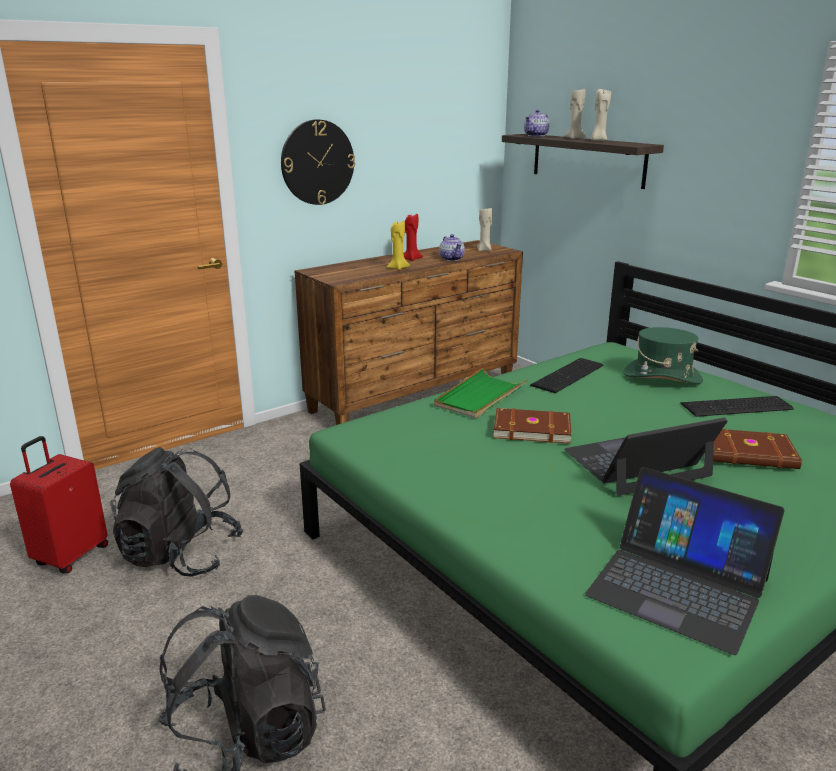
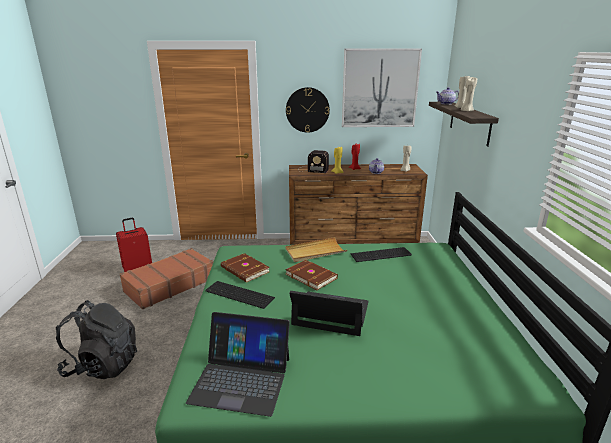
camera: 35 degrees right, 0 degrees up
black backpack [110,447,244,577] -> brown suitcase [120,248,213,309]
green tray [434,368,528,418] -> beige tray [285,237,347,262]
laptop [585,467,785,655] -> laptop turned 60 degrees counterclockwise [186,312,290,417]
green hat [623,327,703,384] -> none
keyboard [680,396,794,417] -> keyboard moved to [205,281,275,309]
brown book [713,429,802,469] -> brown book moved to [221,253,270,283]
none -> radio [299,150,329,173]
none -> picture [342,49,422,127]

